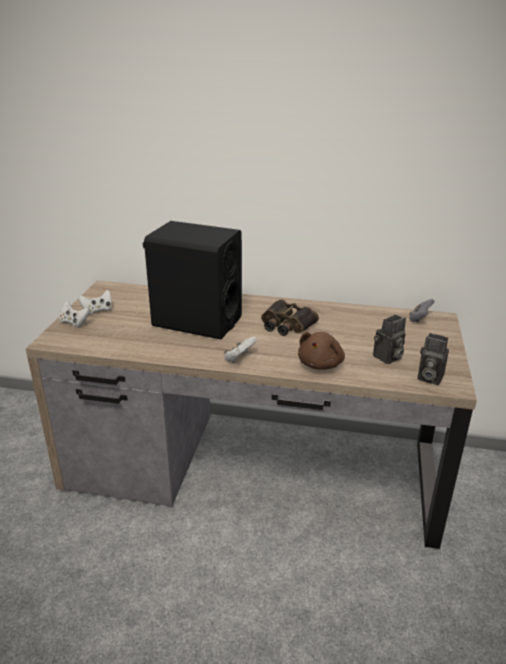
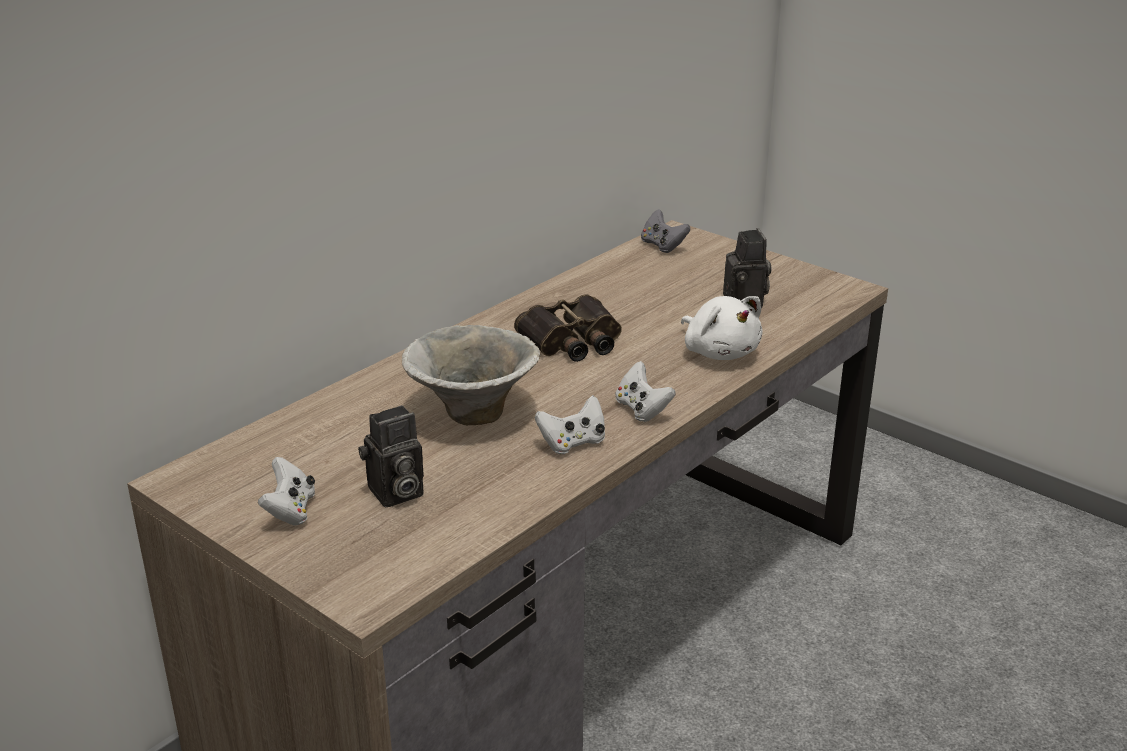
camera: 60 degrees left, 0 degrees up
white game controller [59,301,90,327] -> white game controller moved to [535,395,605,454]
black speaker [143,221,242,339] -> bowl [402,325,540,426]
brown plush toy [298,332,345,370] -> white plush toy [681,296,763,360]
camera [418,333,449,385] -> camera moved to [358,405,424,508]

